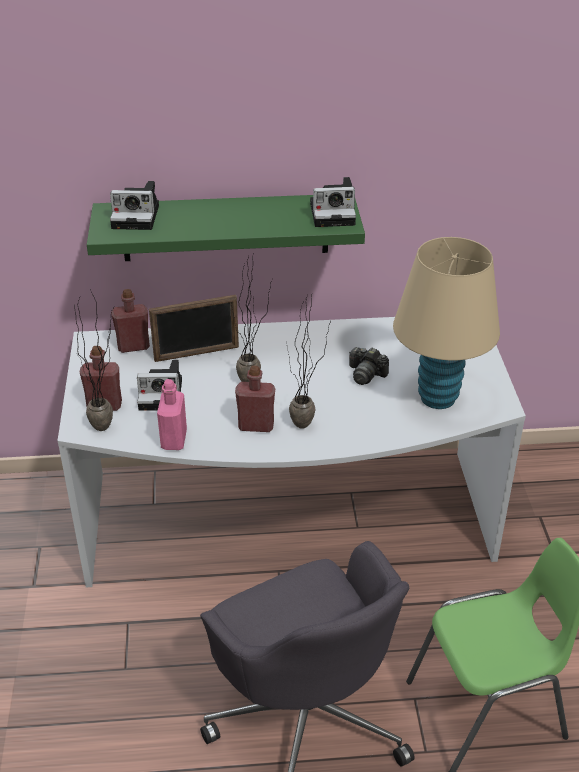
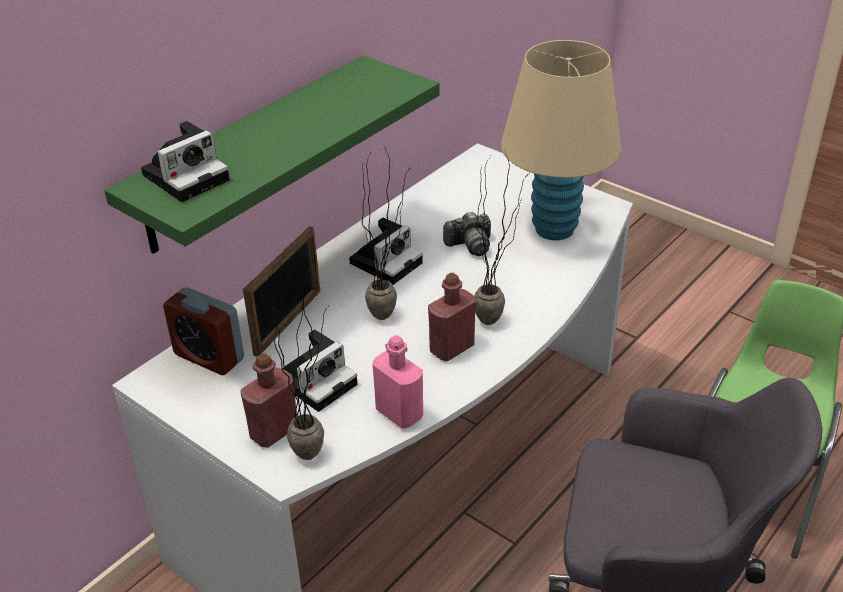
camera: 45 degrees left, 0 degrees up
red bottle [111,289,150,353] -> alarm clock [163,287,244,375]
camera [310,177,356,227] -> camera moved to [349,217,423,285]

